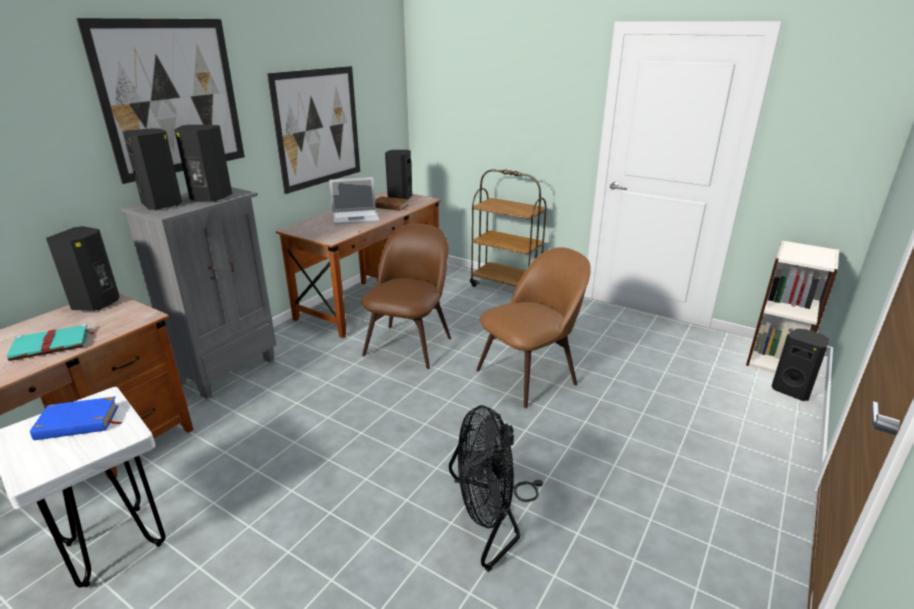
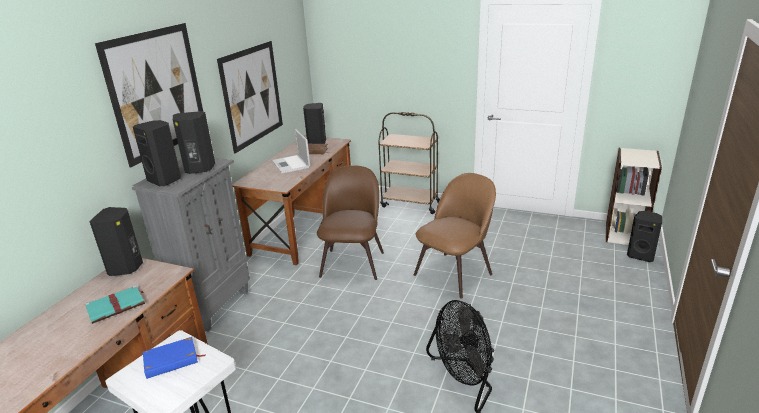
camera: 10 degrees left, 0 degrees up
laptop [329,177,379,225] -> laptop turned 90 degrees clockwise [272,129,310,174]

